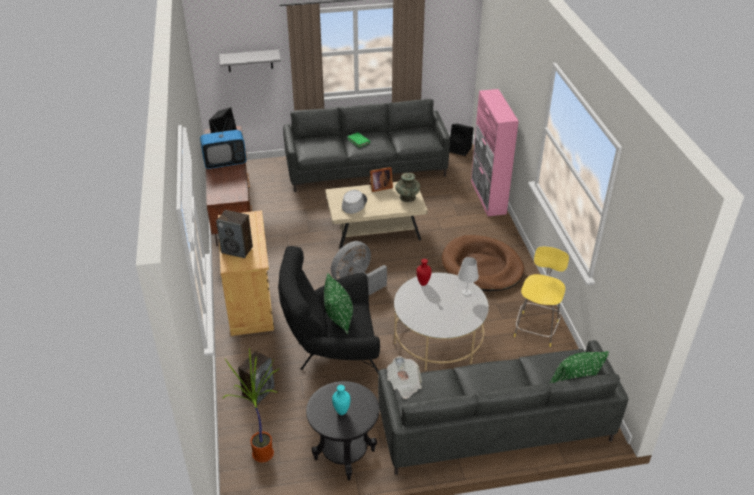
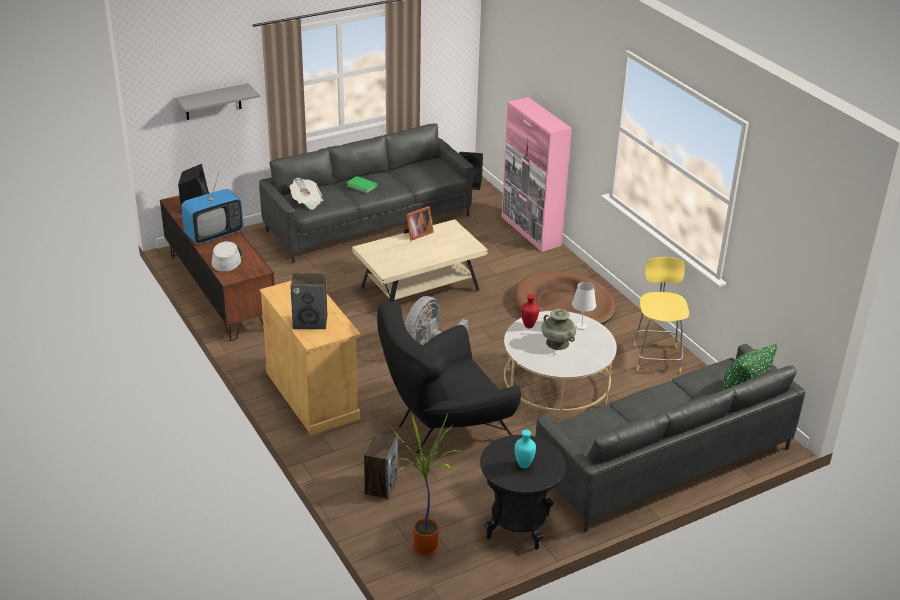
camera: 20 degrees left, 5 degrees down
green pillow [324,273,353,334] -> none
grey hat [342,190,367,214] -> grey hat moved to [212,241,242,272]
newspaper [387,356,422,399] -> newspaper moved to [289,178,323,210]
turquoise vase [396,173,420,202] -> turquoise vase moved to [542,309,576,350]

